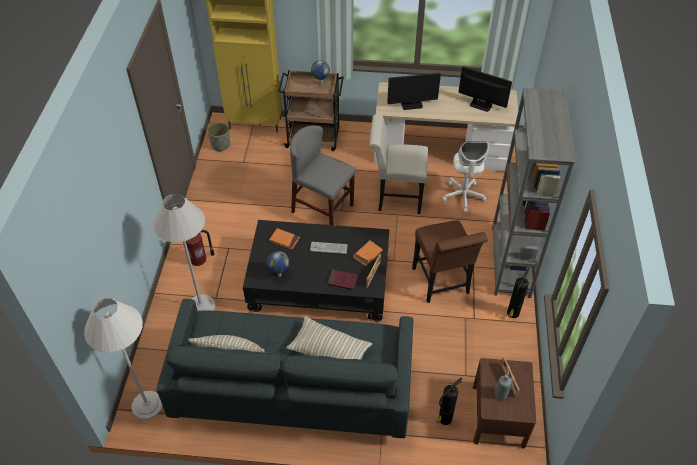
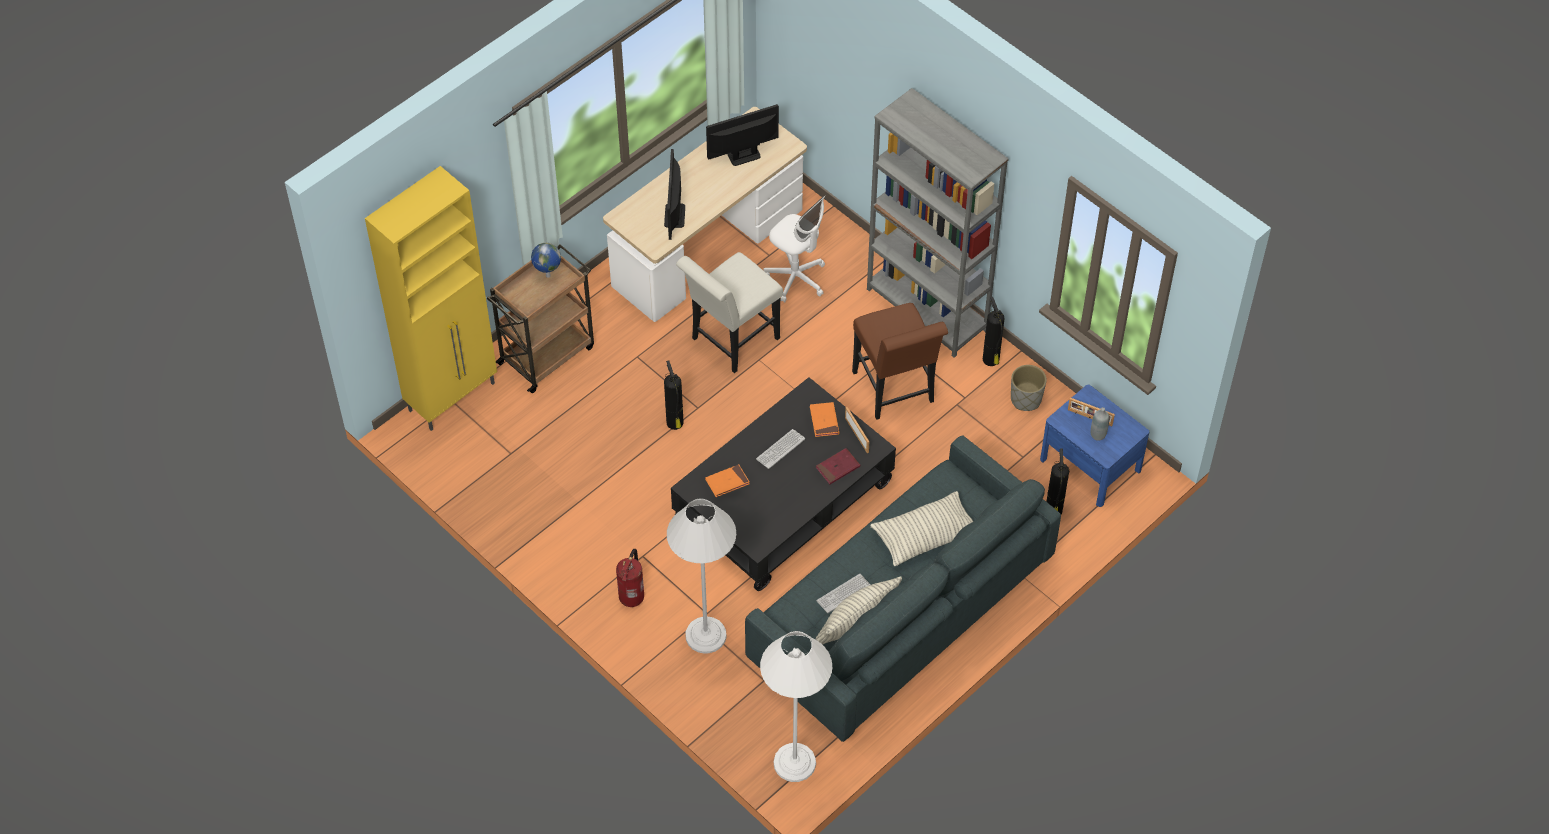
camera: 50 degrees left, 5 degrees up
grey planter [207,122,230,152] -> grey planter moved to [1011,365,1046,411]
globe [267,251,289,277] -> none
grey chair [290,125,356,225] -> fire extinguisher [664,360,684,430]
monitor [387,73,441,110] -> monitor turned 150 degrees clockwise [664,149,685,240]
brown chair [412,220,488,303] -> brown chair turned 45 degrees clockwise [852,303,948,420]
brown nightstand [473,358,536,448] -> blue nightstand [1040,385,1149,507]
none -> keyboard [816,574,871,613]

